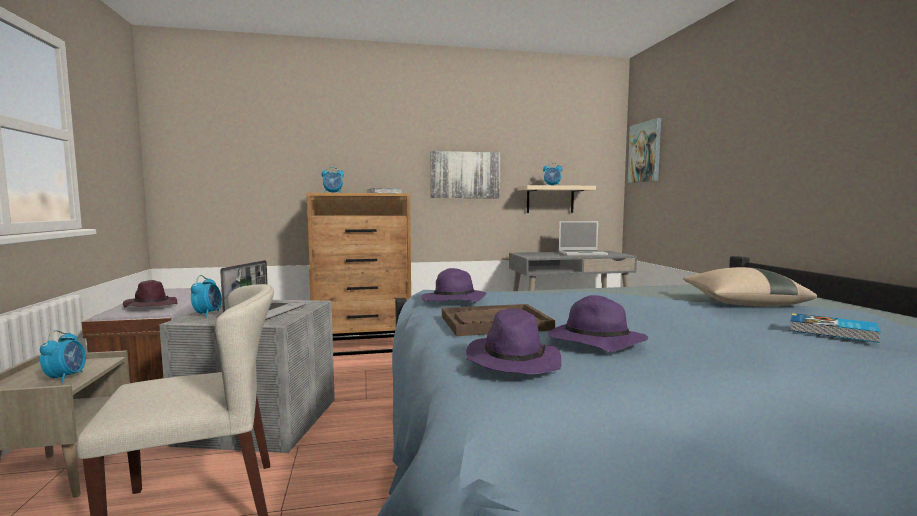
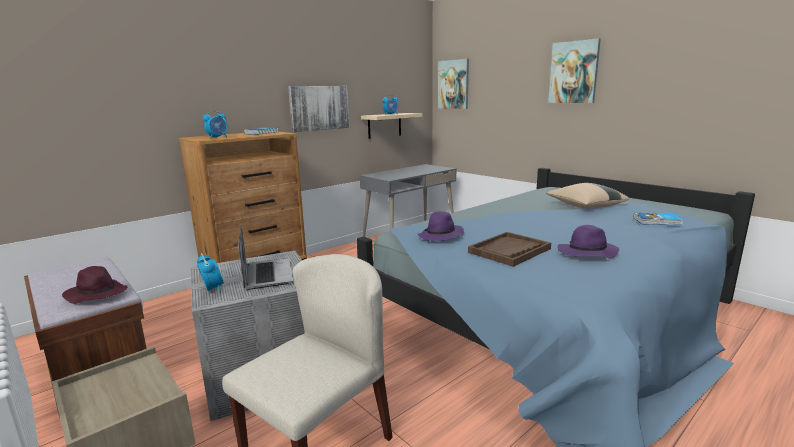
camera: 30 degrees left, 10 degrees up
alarm clock [40,330,86,383] -> none
purple hat [466,309,561,374] -> none
laptop [559,221,608,256] -> none
none -> picture [548,38,601,103]

